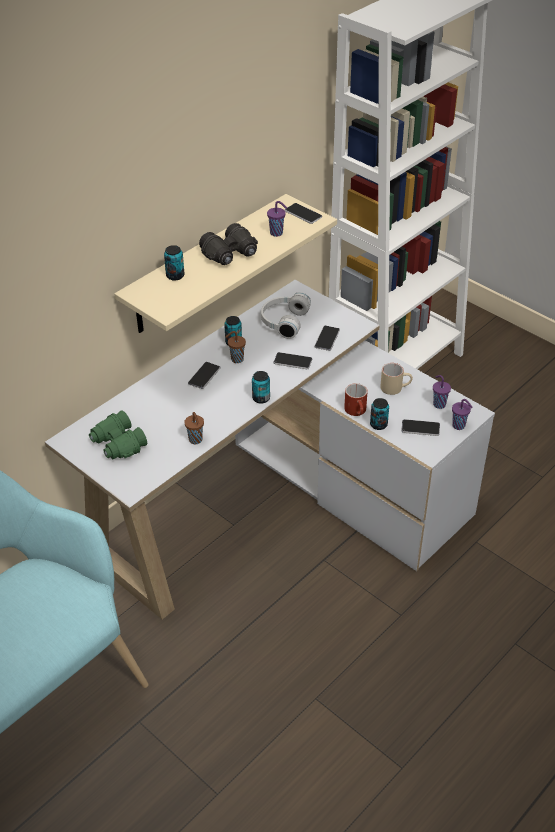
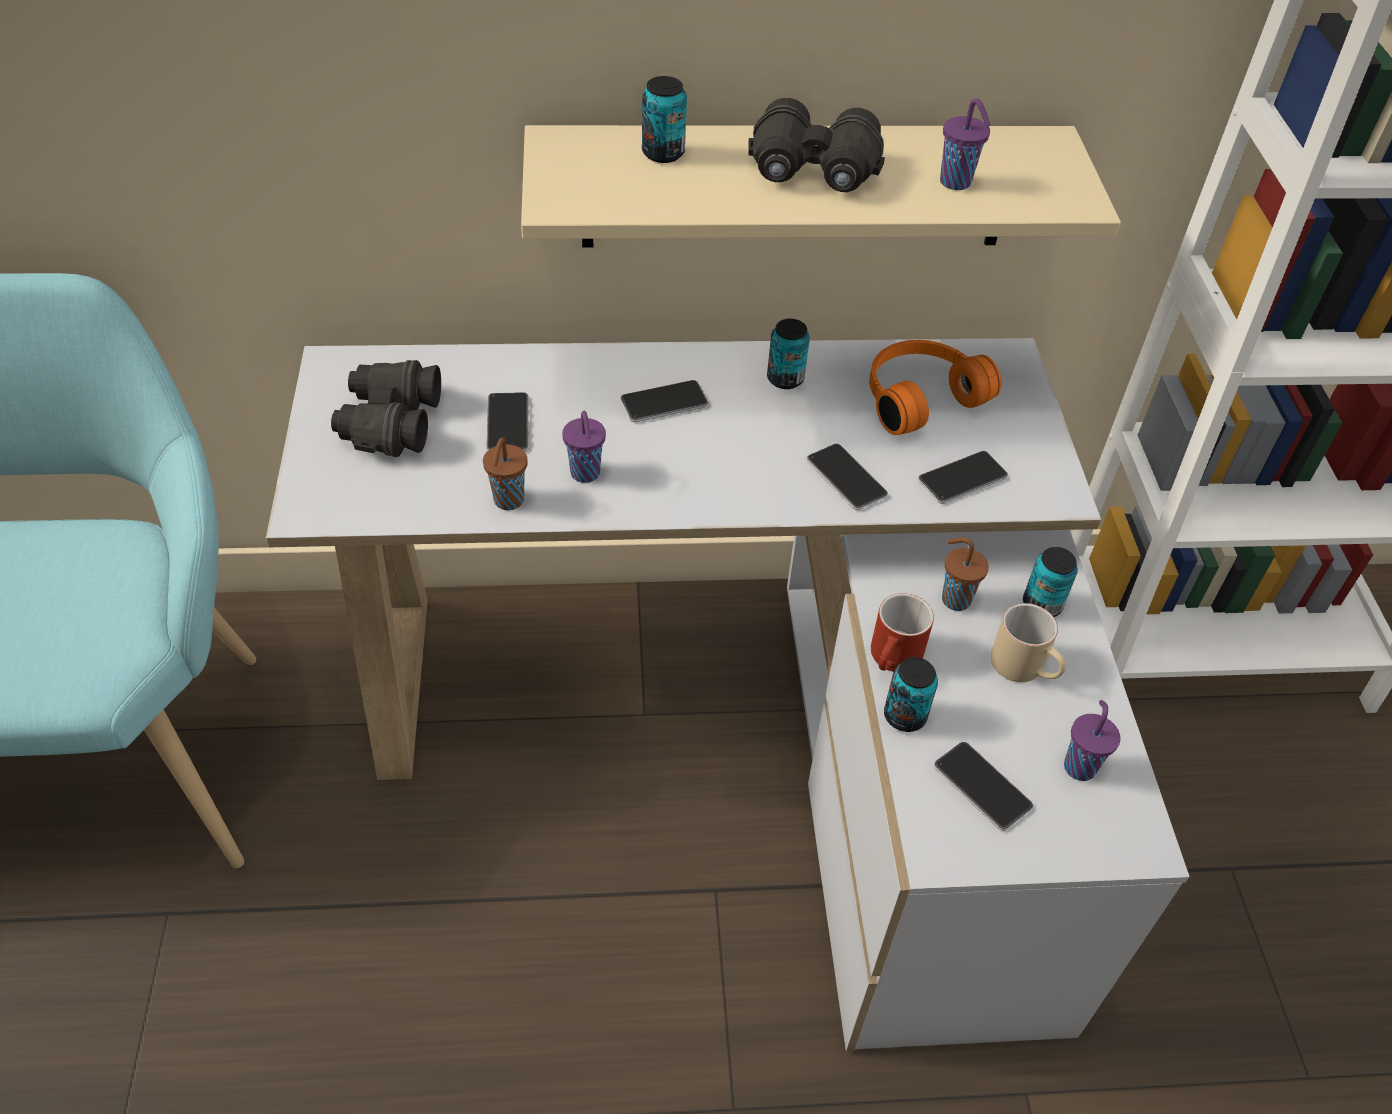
camera: 40 degrees right, 5 degrees up
green binoculars [89,410,147,459] -> black binoculars [331,360,441,457]
brown cup [226,331,246,363] -> brown cup moved to [942,537,989,611]
can [252,371,270,404] -> can moved to [1023,547,1078,617]
white headphones [261,292,311,339] -> orange headphones [869,340,1002,435]
phone [285,203,322,224] -> phone moved to [486,392,529,451]
purple cup [452,399,473,430] -> purple cup moved to [562,411,606,483]

